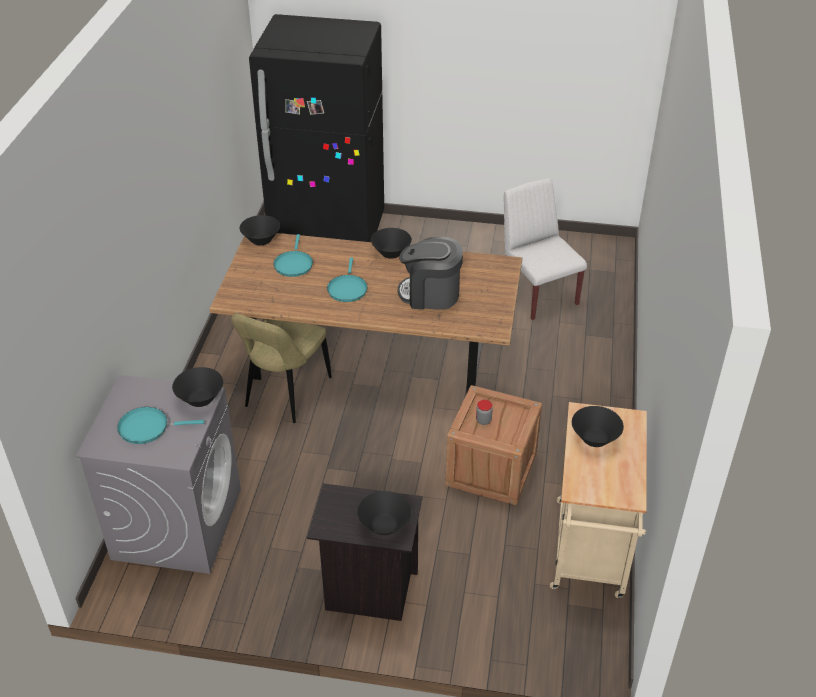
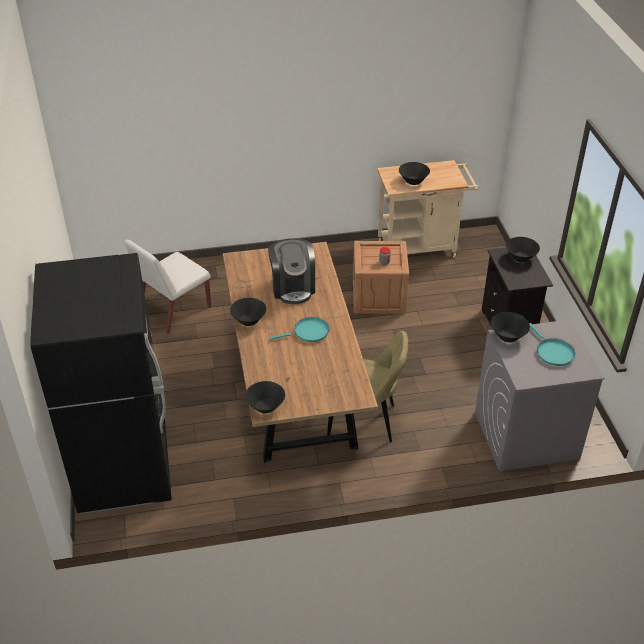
camera: 110 degrees left, 0 degrees up
turquoise frying pan [273,234,313,277] -> none

